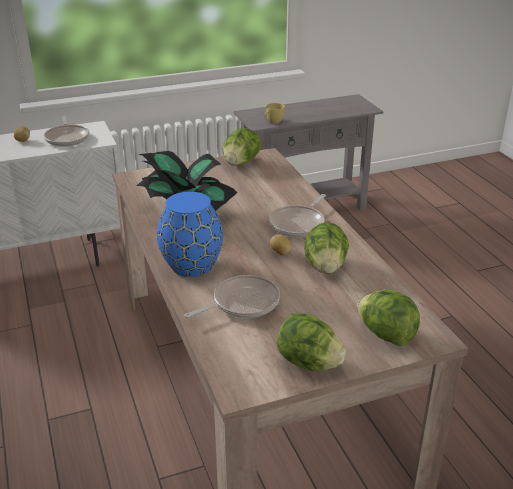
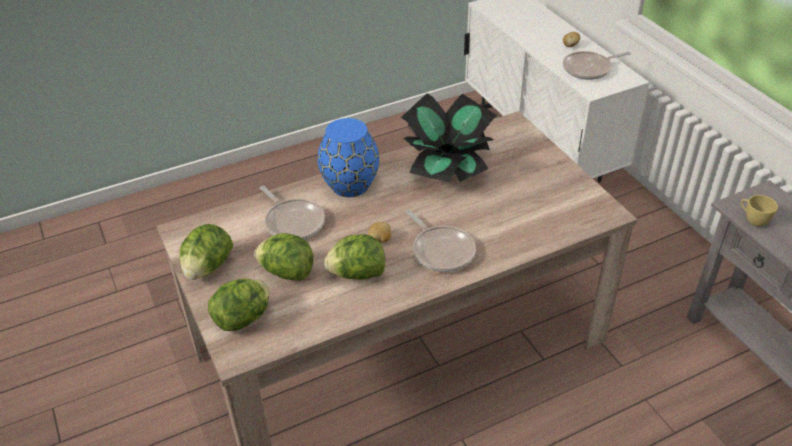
camera: 85 degrees right, 10 degrees up
lettuce [223,128,262,166] -> lettuce moved to [254,233,314,281]
frying pan [269,194,326,237] -> frying pan turned 150 degrees counterclockwise [406,210,476,272]

